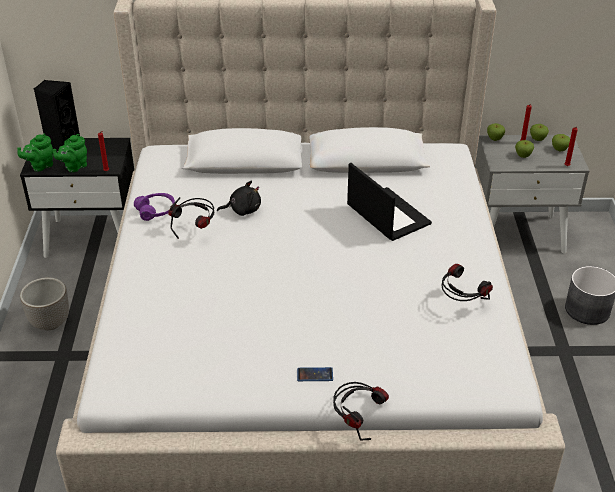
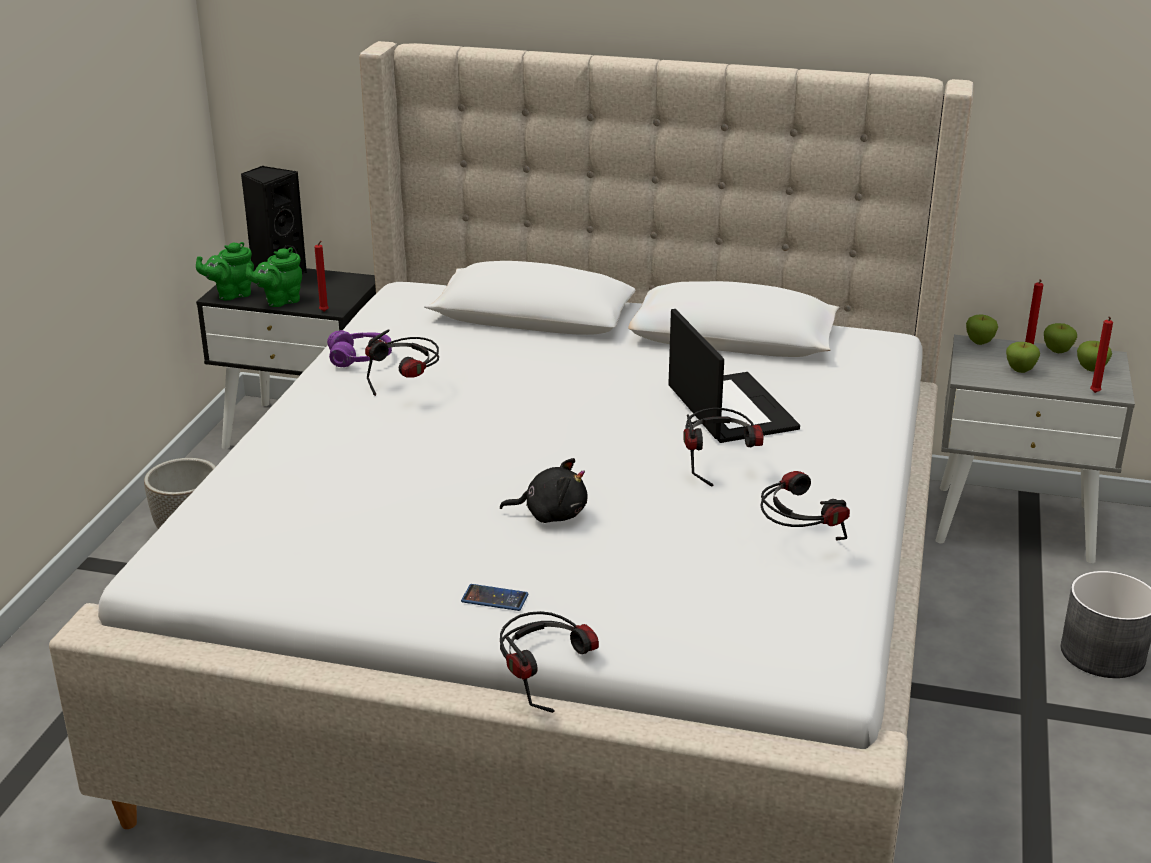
camera: 15 degrees right, 10 degrees down
black plush toy [217,181,261,216] -> black plush toy moved to [500,458,588,523]
none -> headphones [683,408,763,486]

